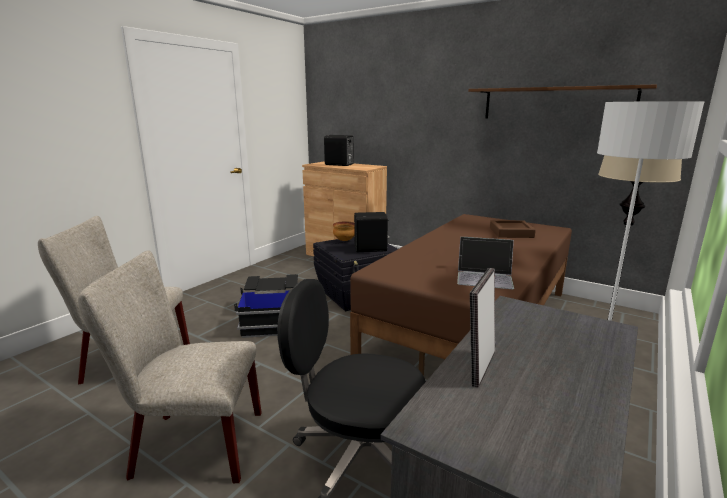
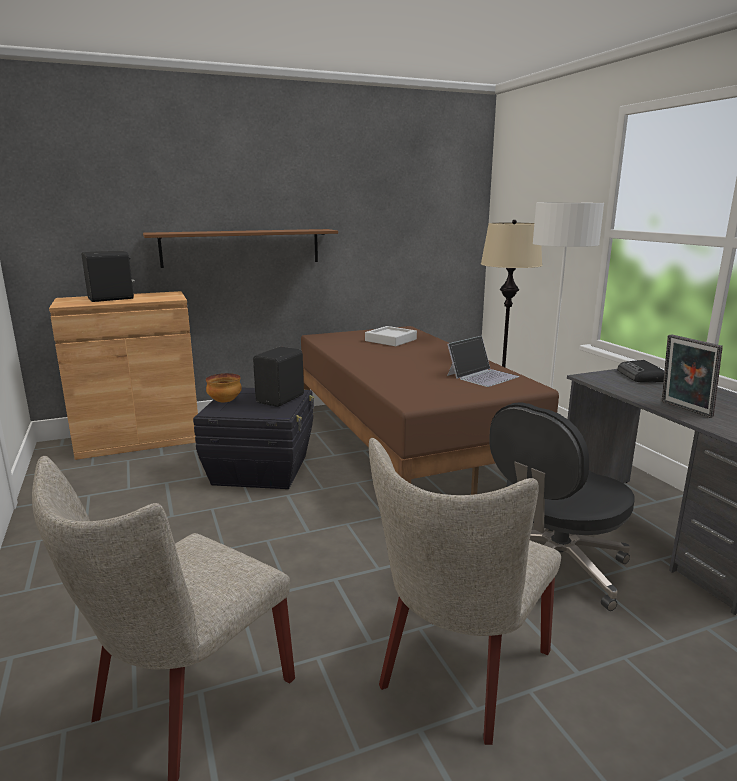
camera: 55 degrees left, 0 degrees up
black storage box [234,274,298,338] -> none
brown shelf [468,85,657,119] -> brown shelf moved to [143,229,338,268]
brown tray [490,220,536,238] -> grey tray [365,326,417,346]
none -> radio [617,360,664,383]

